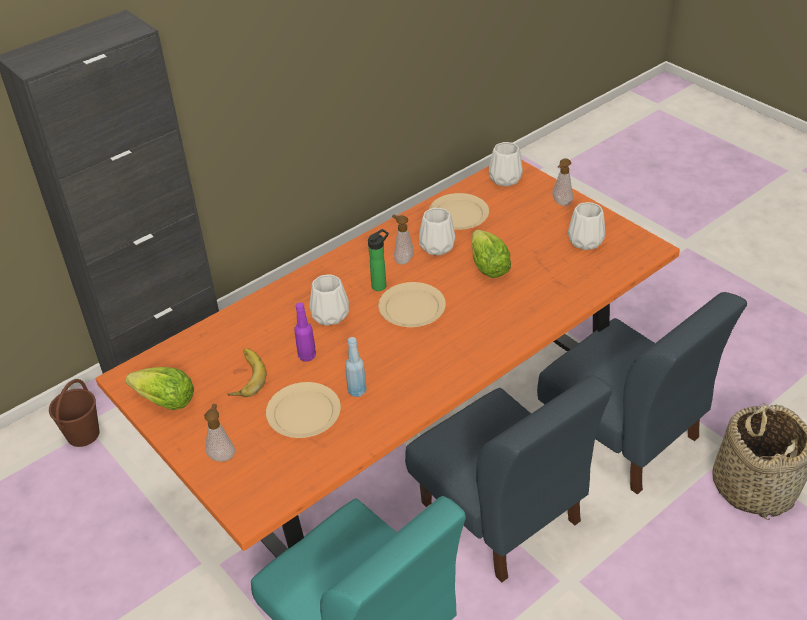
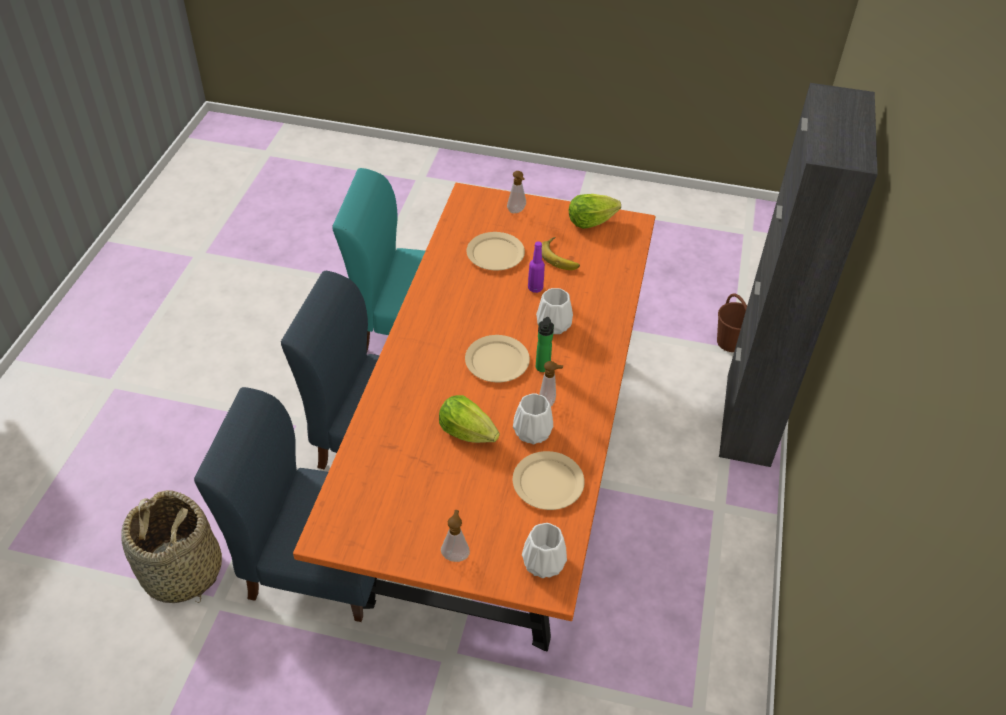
camera: 140 degrees right, 5 degrees up
blue bottle [345,337,367,397] -> none
white vase [568,202,605,250] -> none

